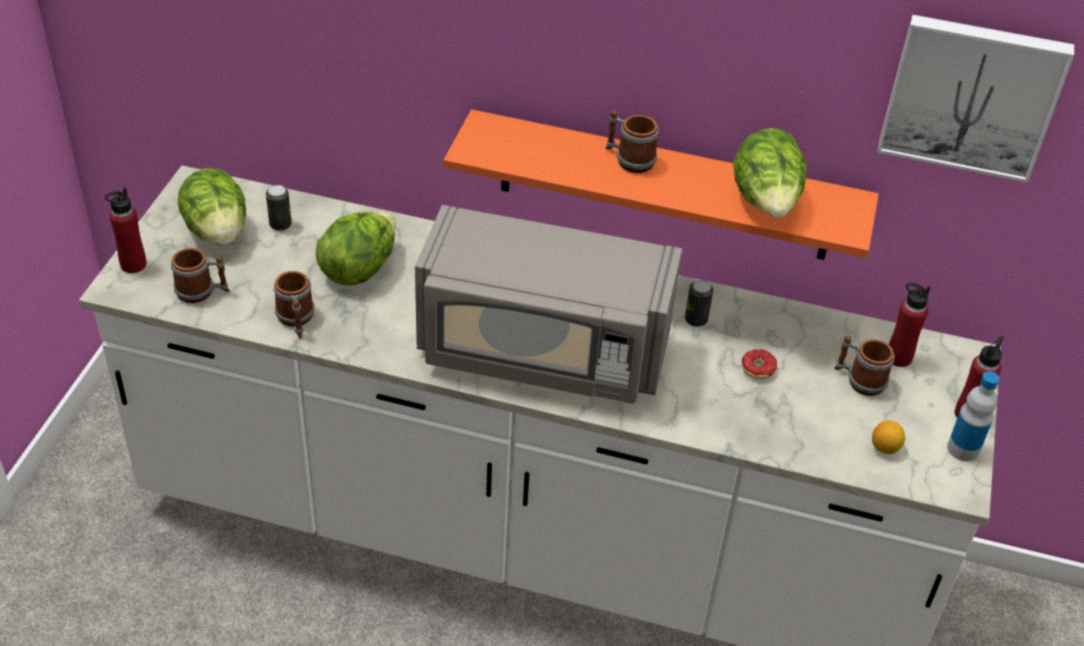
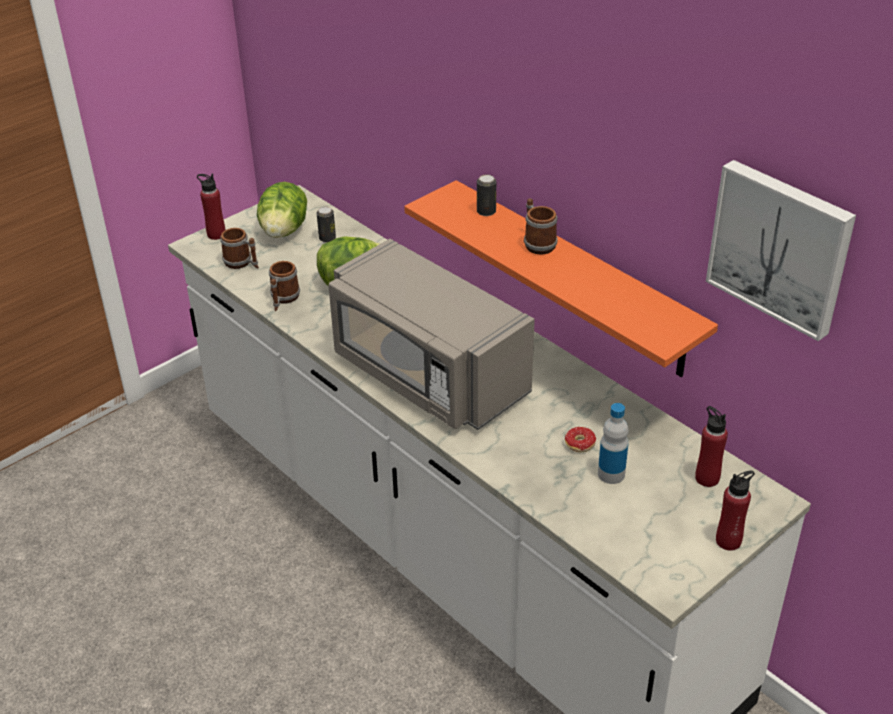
camera: 35 degrees right, 5 degrees down
can [685,280,713,327] -> can moved to [477,174,496,216]
lettuce [733,128,807,218] -> none
mug [834,335,895,396] -> none
lemon [872,421,905,454] -> none
bottle [947,371,999,461] -> bottle moved to [598,403,628,484]

